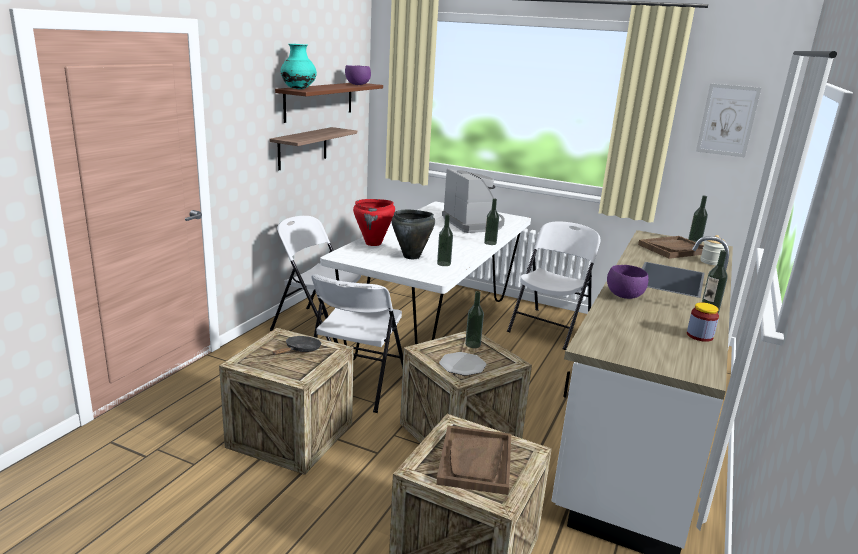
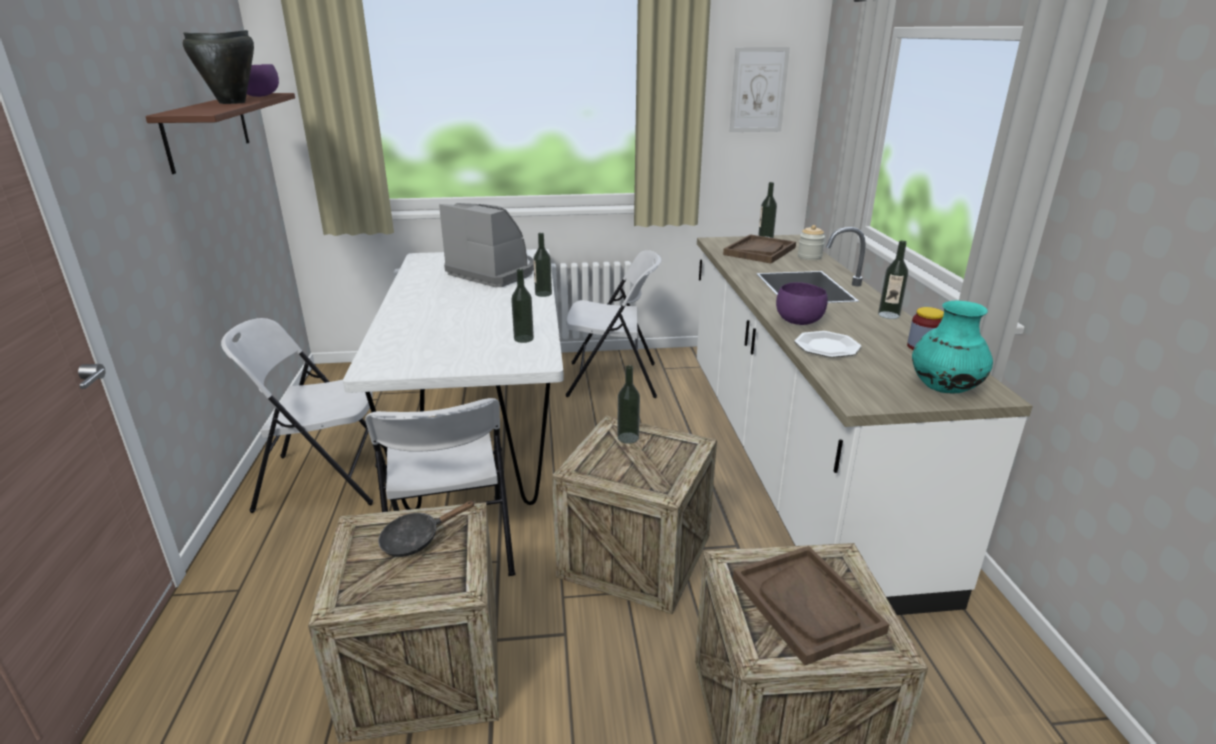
camera: 30 degrees left, 5 degrees up
shelf [270,127,357,170] -> none
black frying pan [272,336,321,355] -> black frying pan turned 120 degrees counterclockwise [378,501,474,557]
turquoise vase [280,44,317,89] -> turquoise vase moved to [912,301,993,393]
red cooking pot [353,199,395,246] -> none
black cooking pot [392,210,435,259] -> black cooking pot moved to [183,30,254,104]
plate [439,352,486,376] -> plate moved to [794,331,861,358]
white chair [507,221,600,350] -> white chair turned 90 degrees clockwise [566,250,662,398]

